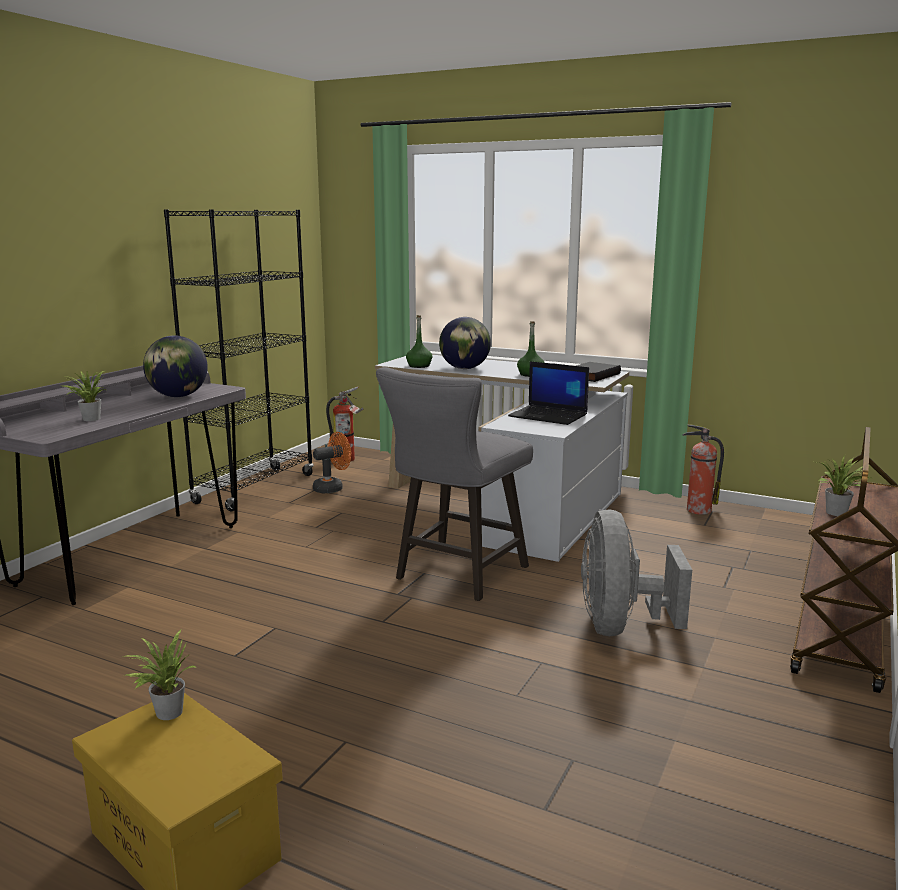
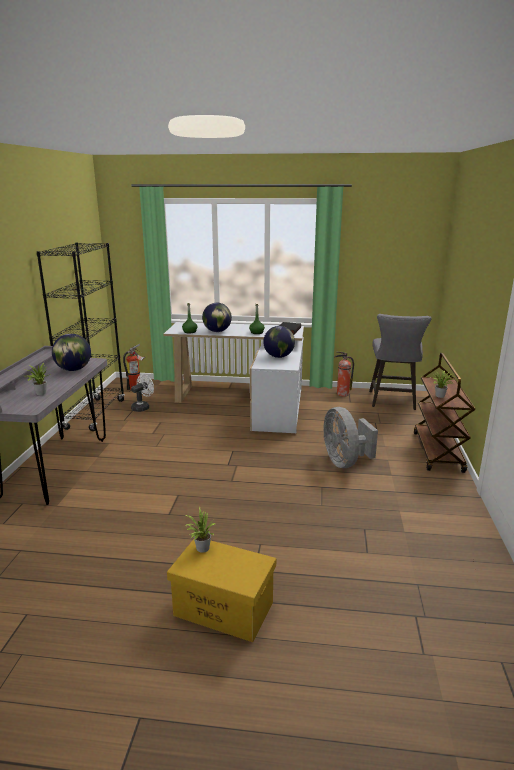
camera: 20 degrees left, 5 degrees up
orange fan [313,432,351,493] -> white fan [131,374,154,412]
grey stool [376,367,533,601] -> grey stool moved to [369,314,432,410]
laptop [508,361,589,425] -> globe [263,326,295,358]

